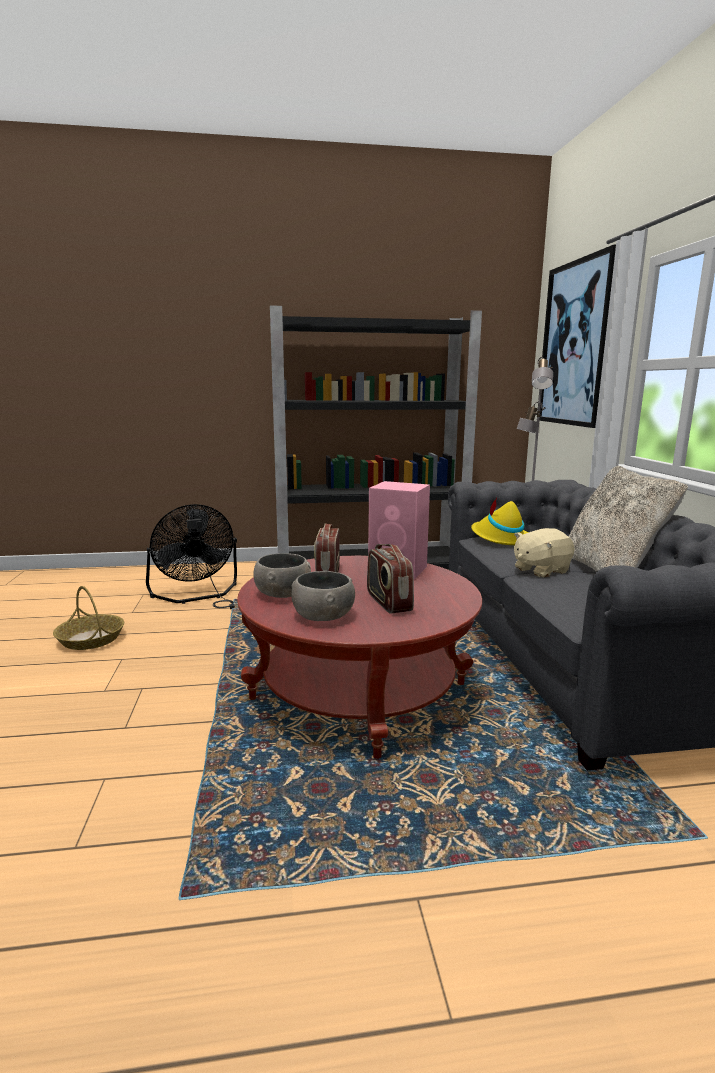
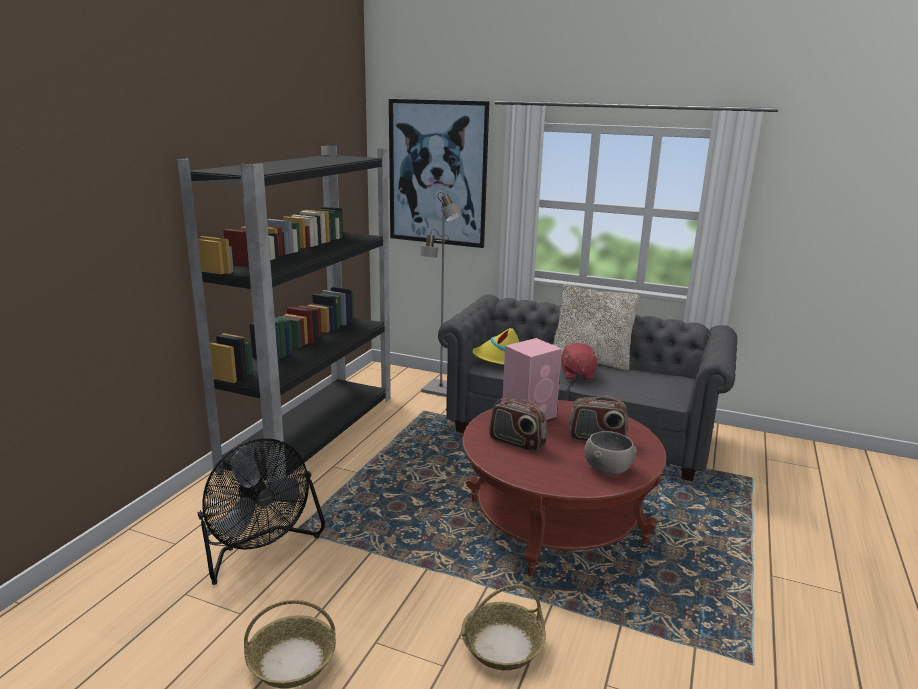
camera: 60 degrees left, 5 degrees up
black fan [146,504,237,609] -> black fan turned 135 degrees counterclockwise [198,438,325,585]
grey bowl [253,553,311,598] -> none
beige plush toy [514,528,575,578] -> red plush toy [561,343,601,381]
none -> basket [461,584,546,670]

